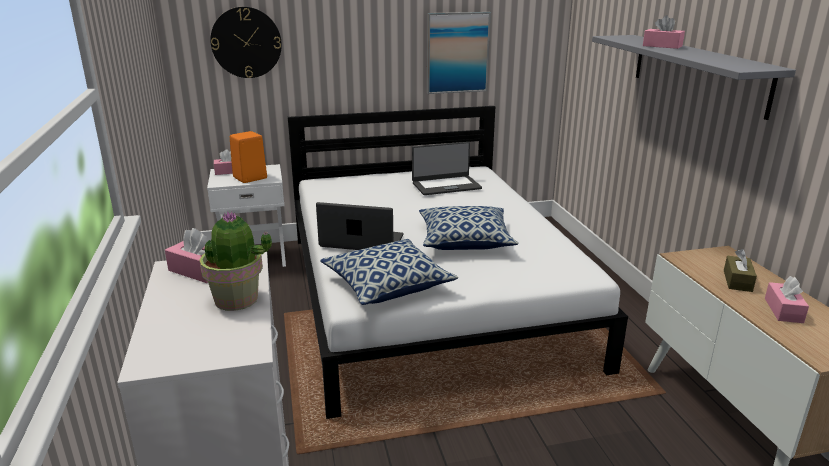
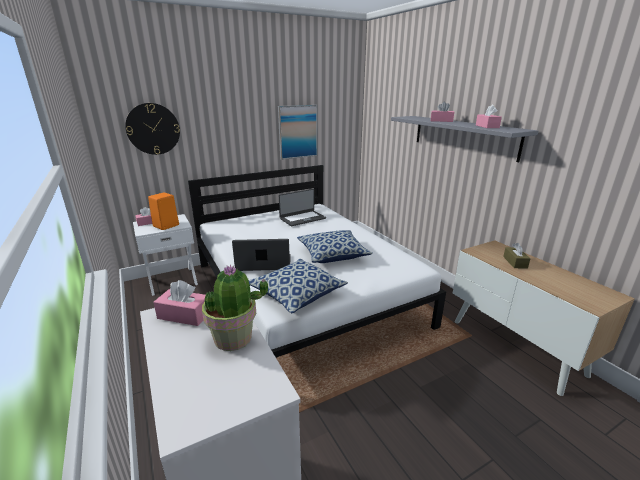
camera: 15 degrees left, 0 degrees up
pink tissue box [765,276,809,323] -> pink tissue box moved to [476,105,502,128]

